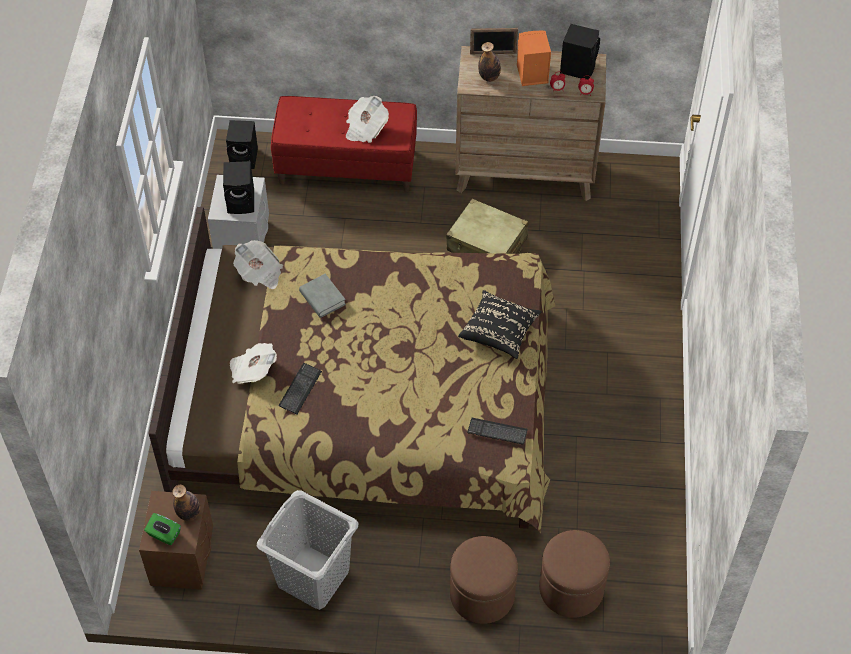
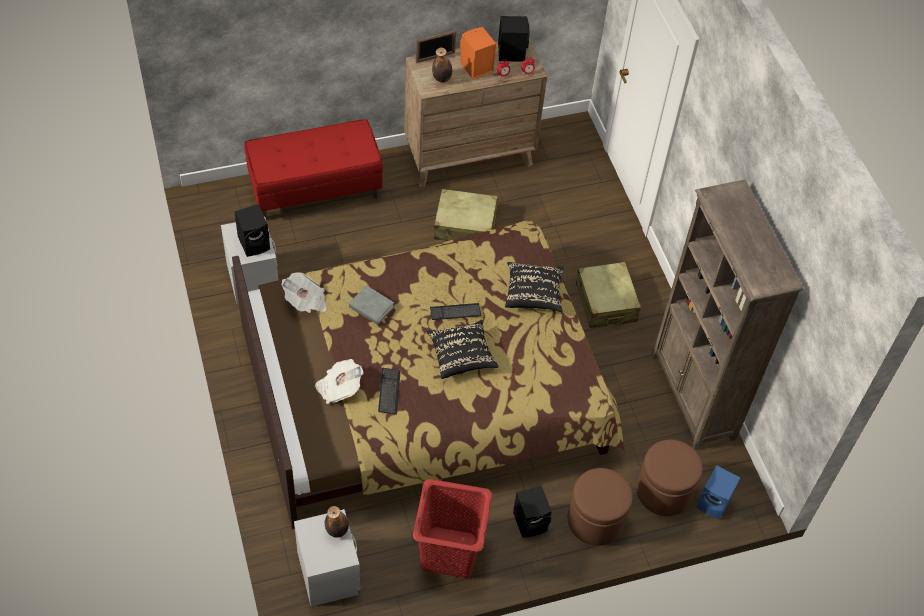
camera: 25 degrees left, 0 degrees up
brown nightstand [139,491,213,590] -> grey nightstand [294,509,360,607]
green tissue box [144,513,181,545] -> none
black speaker [226,120,258,169] -> black speaker moved to [513,486,552,538]
grey laundry basket [257,490,359,610] -> red laundry basket [413,479,493,578]
newspaper [346,96,389,143] -> none
keyboard [468,418,528,445] -> keyboard moved to [430,303,481,320]
none -> black pillow [427,320,499,379]
none -> beige suitcase [576,262,641,328]
none -> brown bookcase [652,180,804,450]
none -> blue speaker [696,465,740,519]

